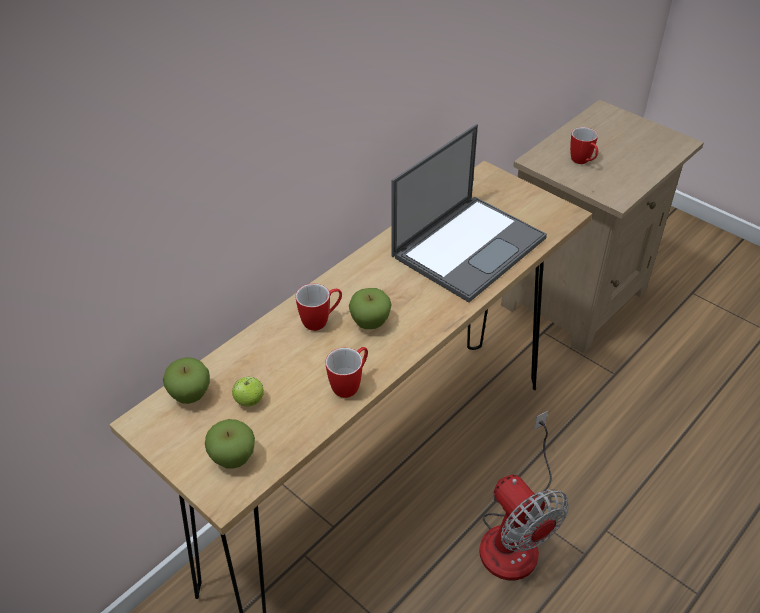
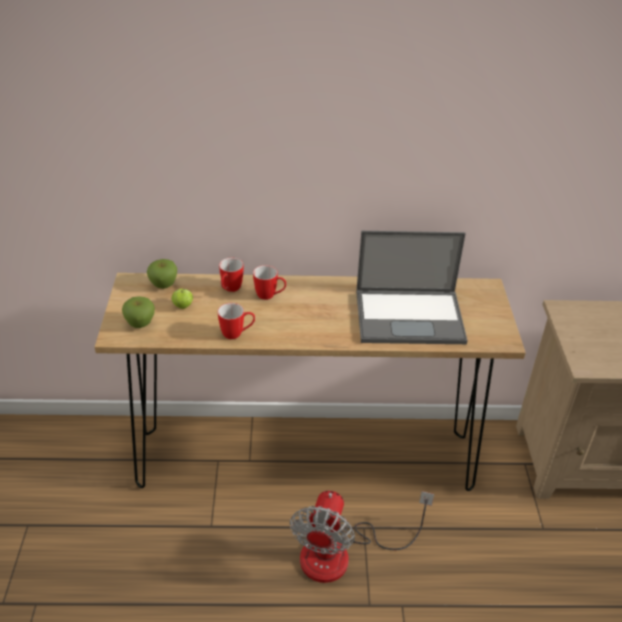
camera: 45 degrees right, 5 degrees down
apple [349,288,392,329] -> none
mug [570,127,598,164] -> mug moved to [219,258,244,292]

